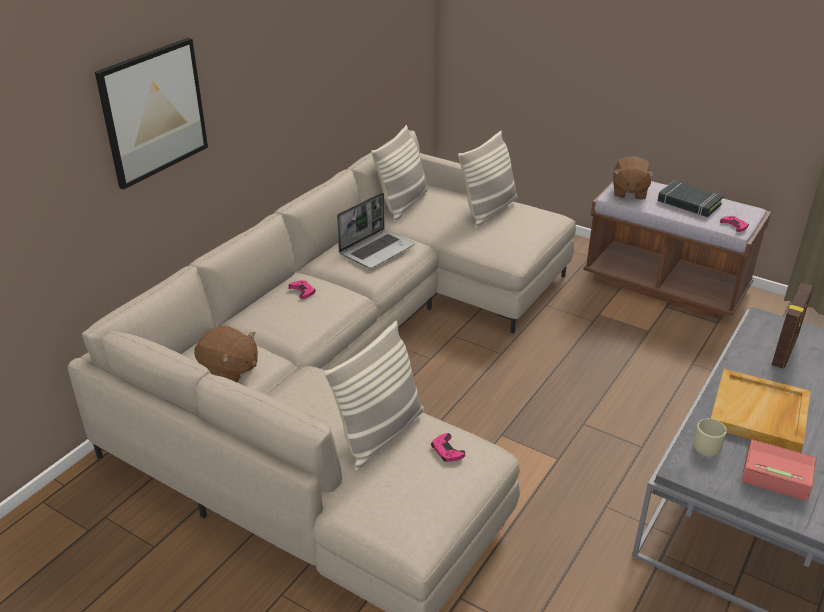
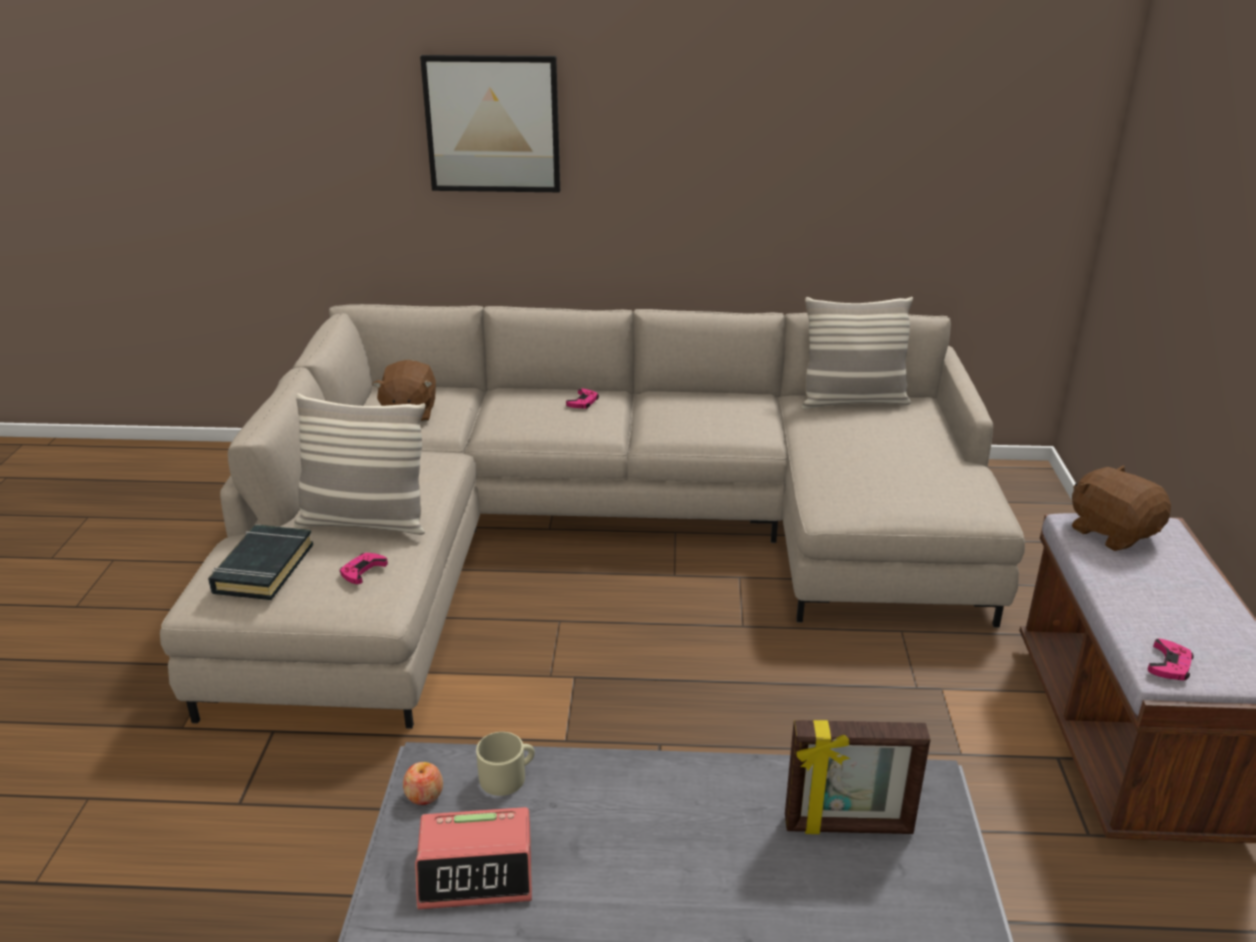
camera: 60 degrees right, 5 degrees down
laptop [337,192,415,269] -> none
pillow [458,130,517,228] -> none
brown plush toy [613,156,655,200] -> brown plush toy turned 75 degrees clockwise [1072,465,1171,551]
black book [657,181,723,217] -> black book moved to [208,524,313,600]
beige tray [711,369,811,453] -> none
alarm clock [741,440,817,501] -> alarm clock turned 90 degrees clockwise [415,807,532,909]
none -> apple [403,762,443,805]

